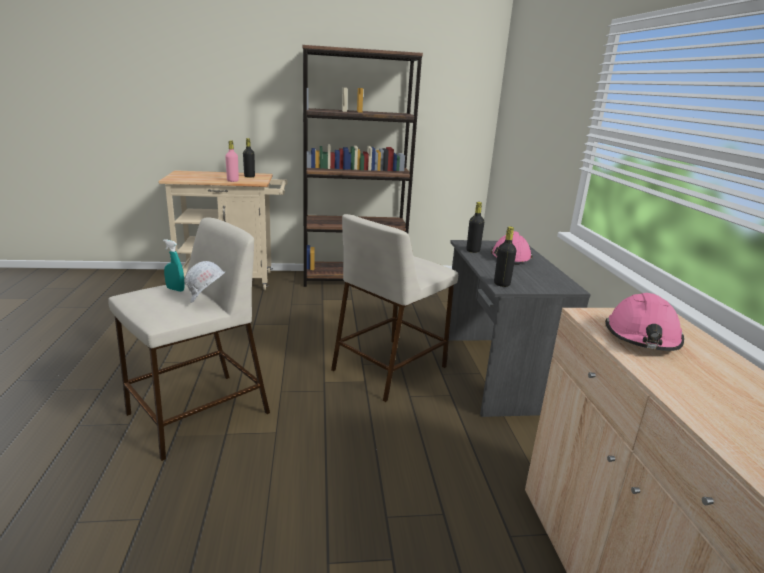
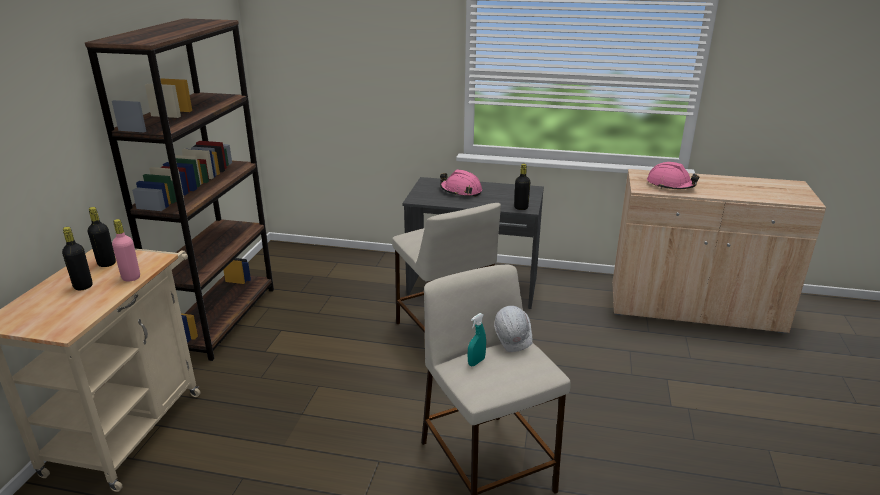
camera: 70 degrees left, 5 degrees up
black bottle [466,202,484,253] -> black bottle moved to [62,227,93,290]

